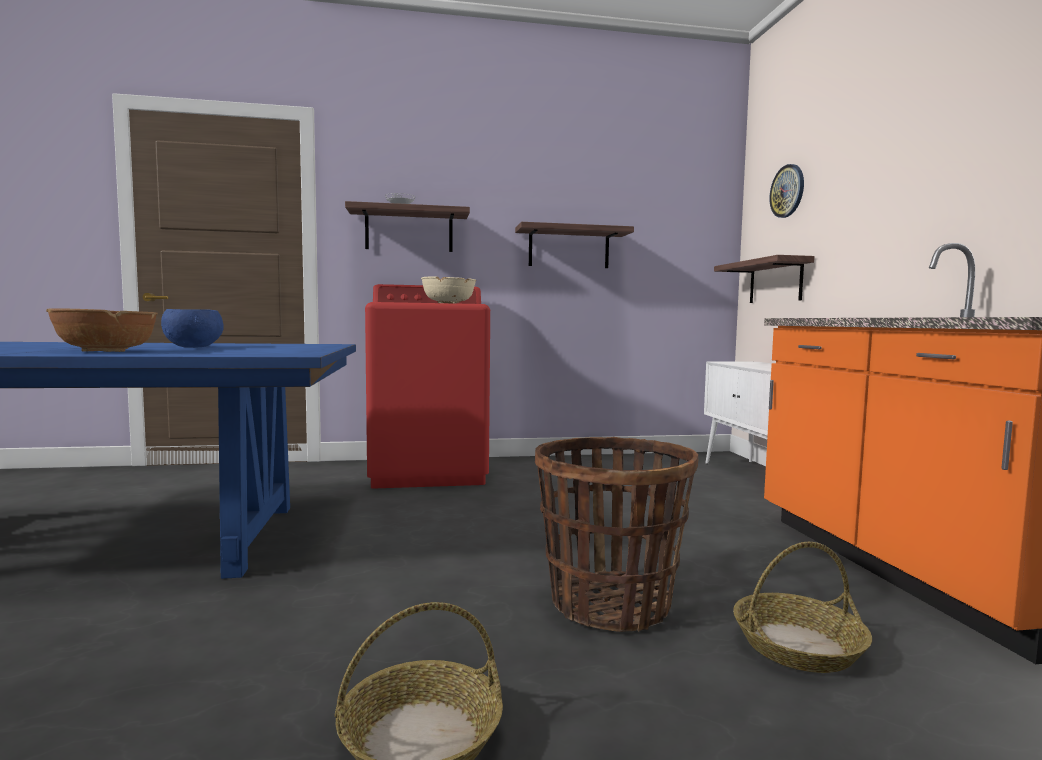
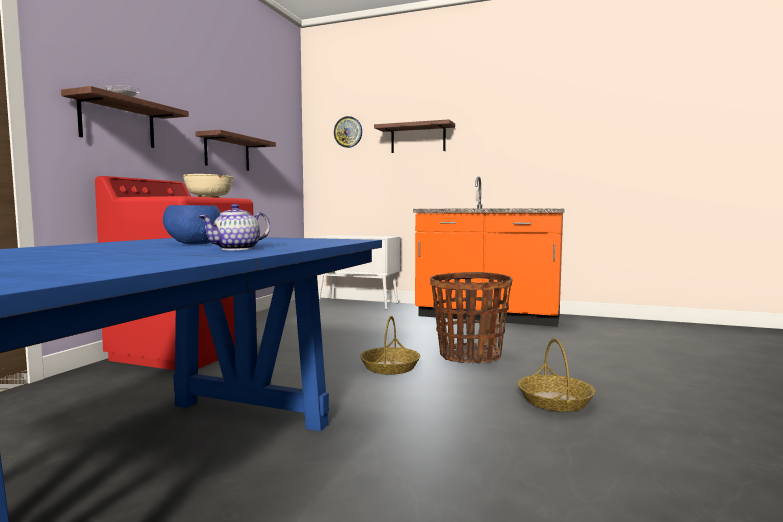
camera: 60 degrees left, 0 degrees up
brown bowl [46,308,158,352] -> teapot [198,204,270,250]
shelf [714,255,815,303] -> shelf moved to [374,119,455,153]
basket [733,542,872,673] -> basket moved to [360,316,420,375]

